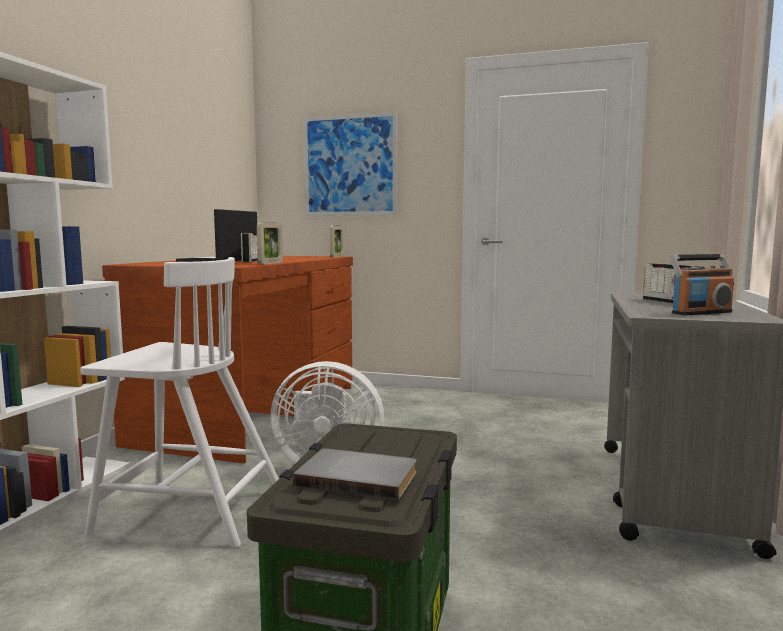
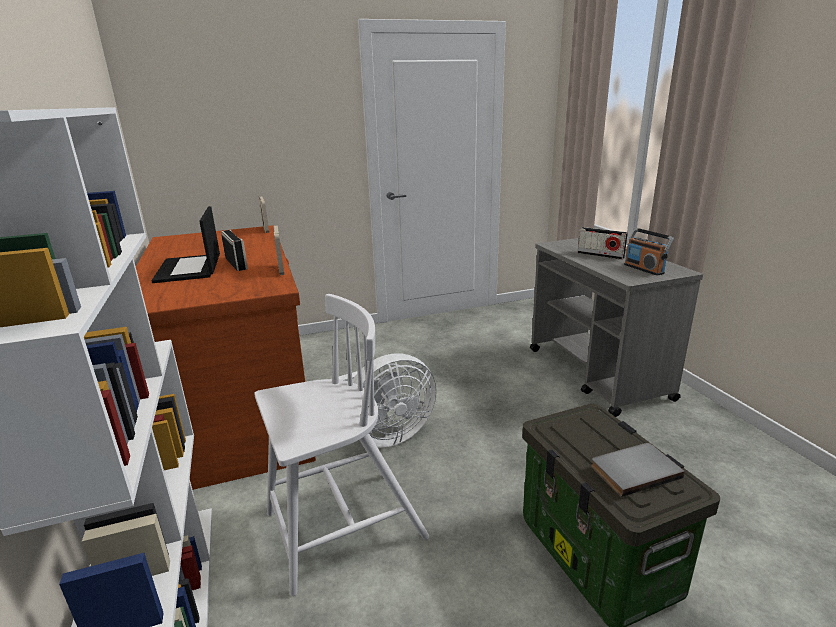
camera: 35 degrees left, 15 degrees up
picture [304,112,397,216] -> none
radio [670,254,734,315] -> radio turned 120 degrees clockwise [624,228,674,276]

